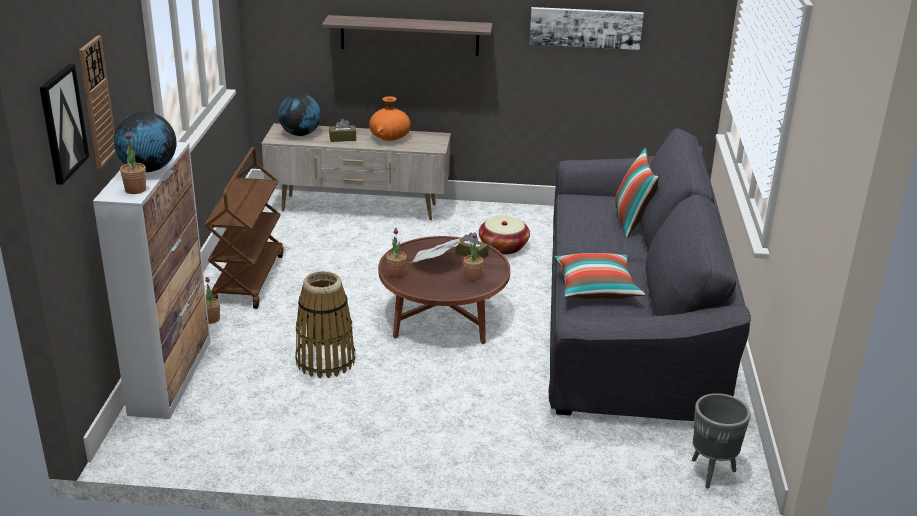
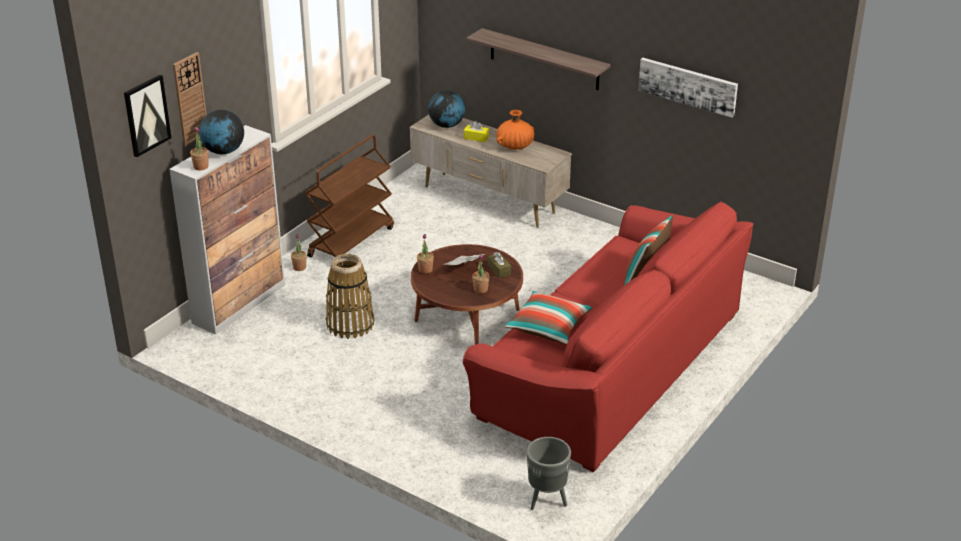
camera: 30 degrees right, 5 degrees up
brown tissue box [329,119,356,142] -> yellow tissue box [464,121,489,142]
basket [479,216,530,255] -> none
grey sofa [549,127,751,421] -> red sofa [463,201,753,472]

